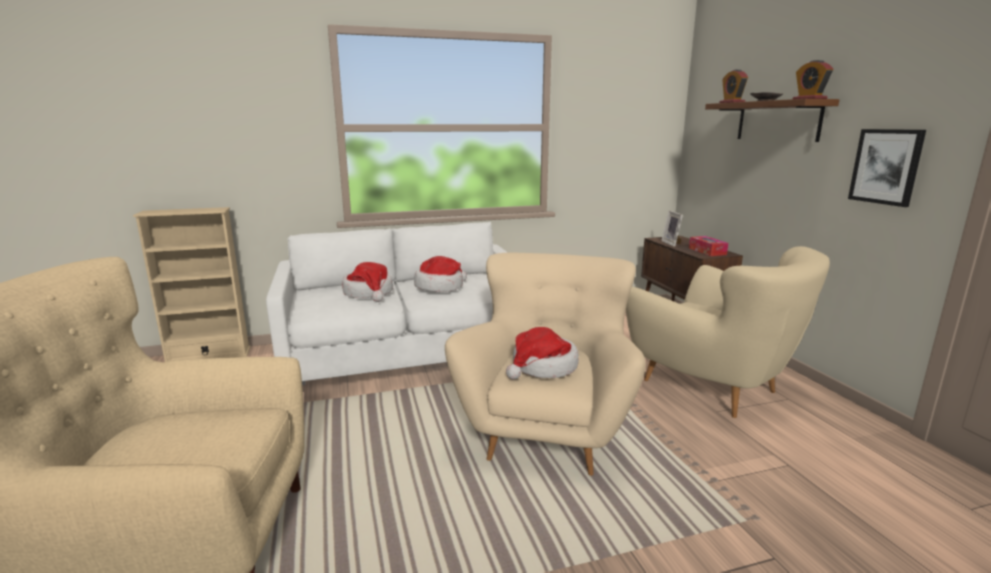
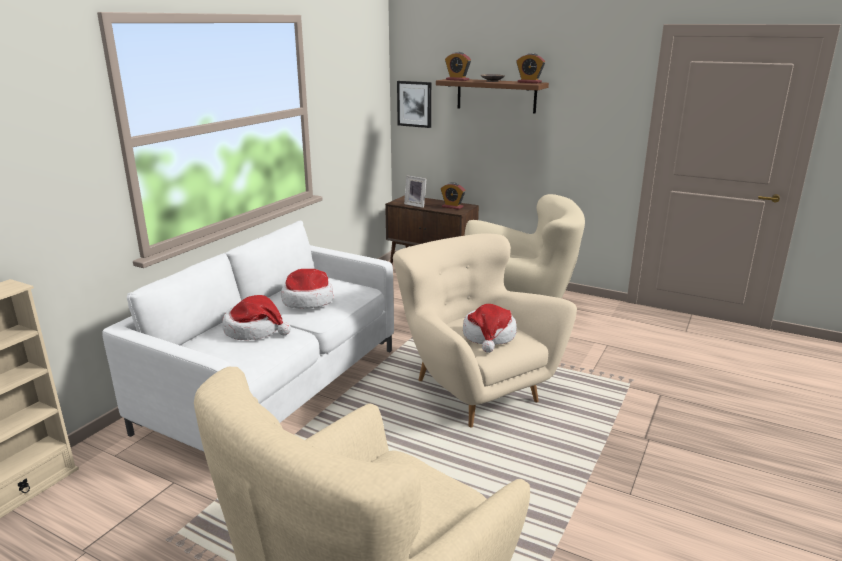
camera: 45 degrees left, 5 degrees up
tissue box [689,236,728,256] -> alarm clock [441,182,466,210]
picture [848,129,926,207] -> picture moved to [397,81,431,128]

